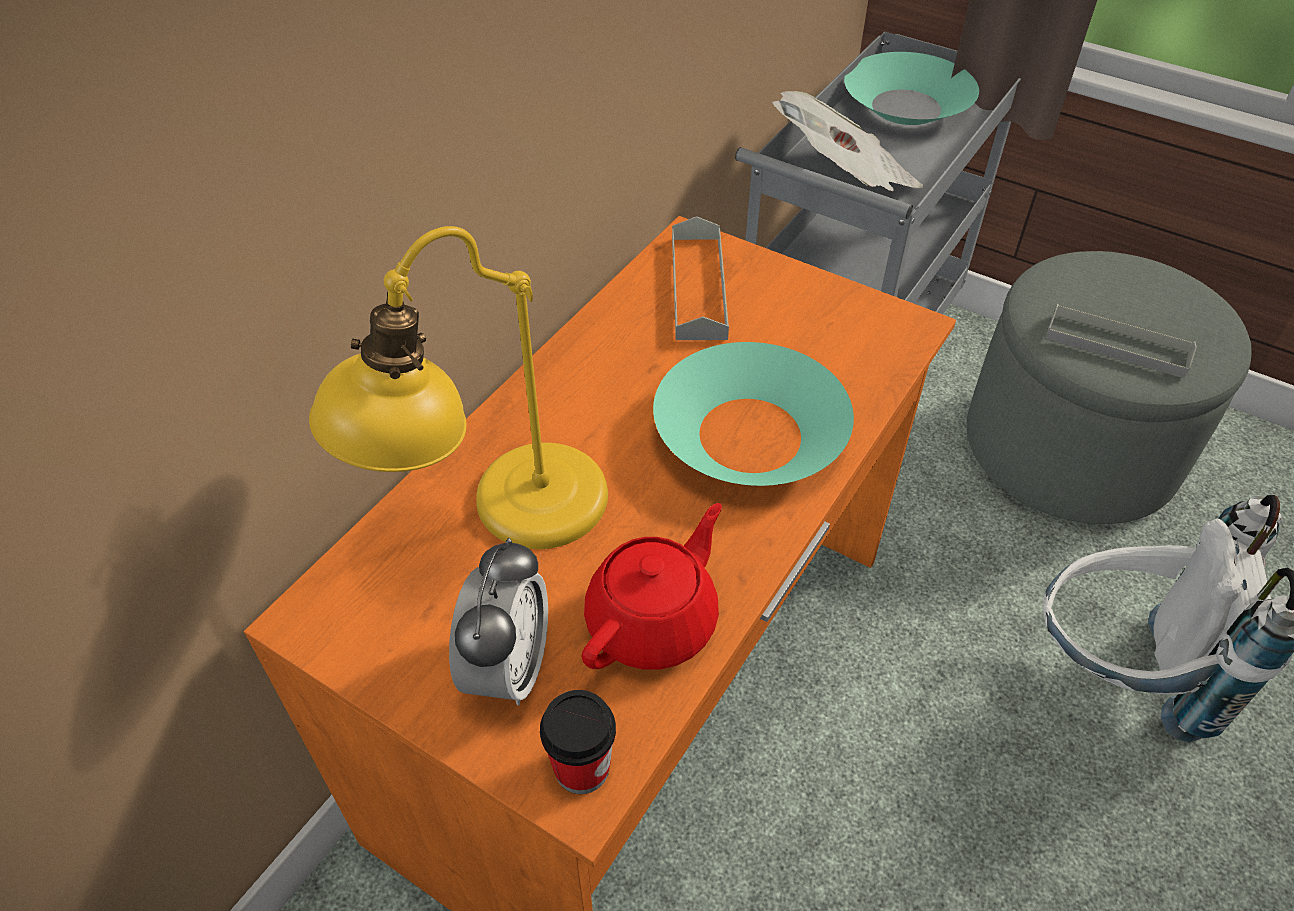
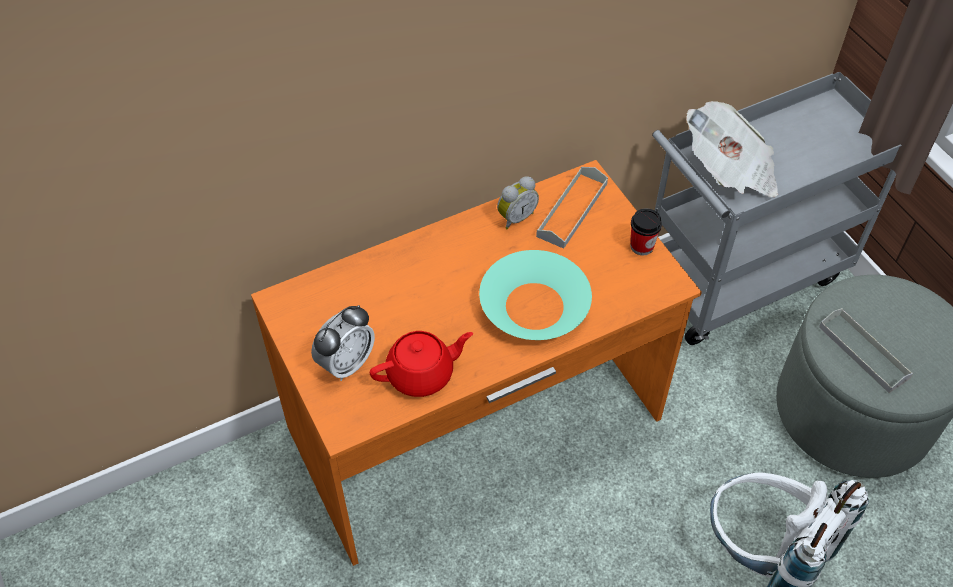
camera: 30 degrees right, 5 degrees up
yellow table lamp [309,226,608,549] -> none
cup [540,690,616,794] -> cup moved to [630,208,662,256]
turquoise bowl [844,52,979,125] -> none
none -> alarm clock [497,176,539,229]

